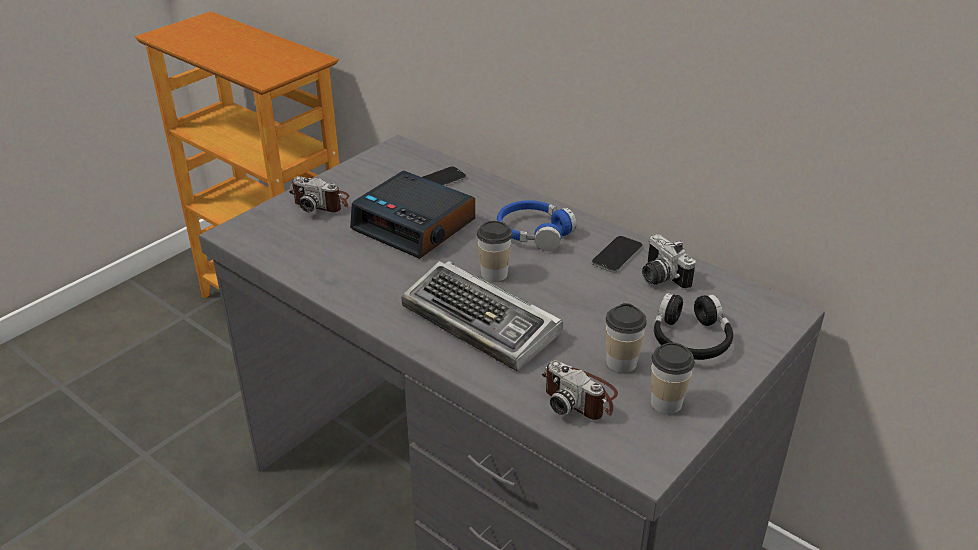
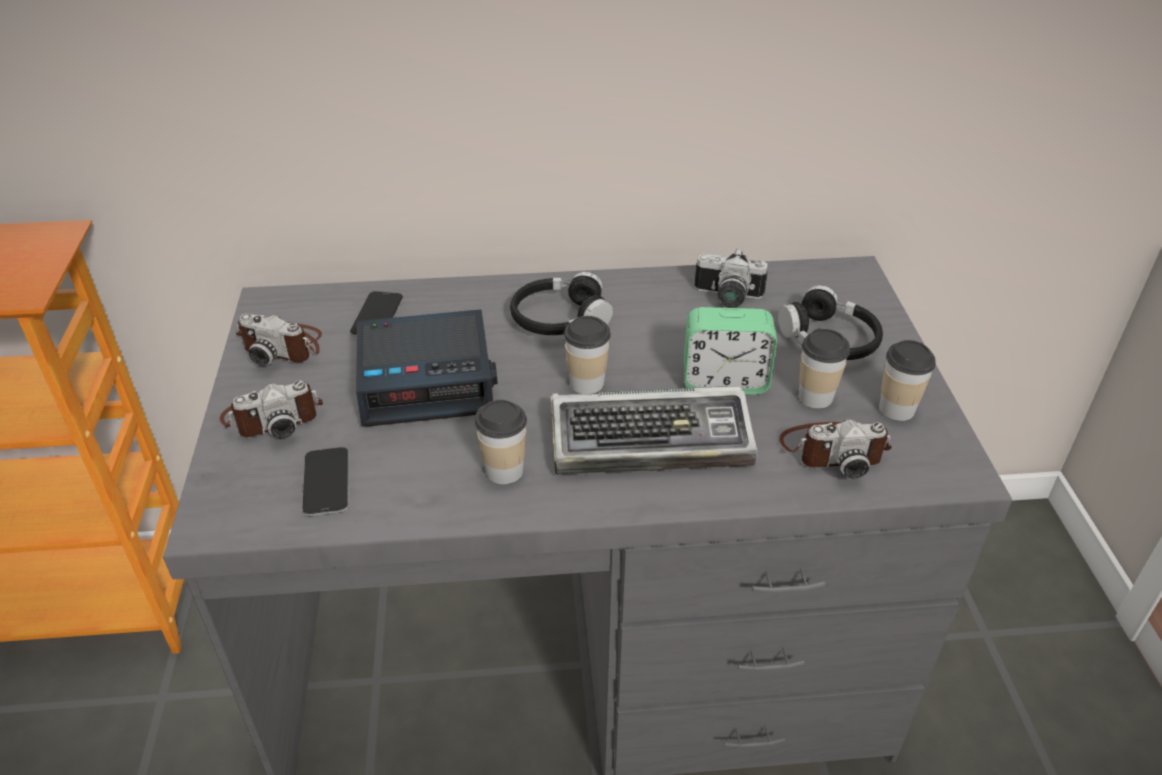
camera: 45 degrees left, 5 degrees up
blue headphones [497,200,577,252] -> black headphones [510,272,613,335]
phone [592,236,643,273] -> phone moved to [302,447,349,516]
none -> camera [236,313,322,366]
none -> cup [475,400,527,484]
none -> alarm clock [684,307,777,395]

